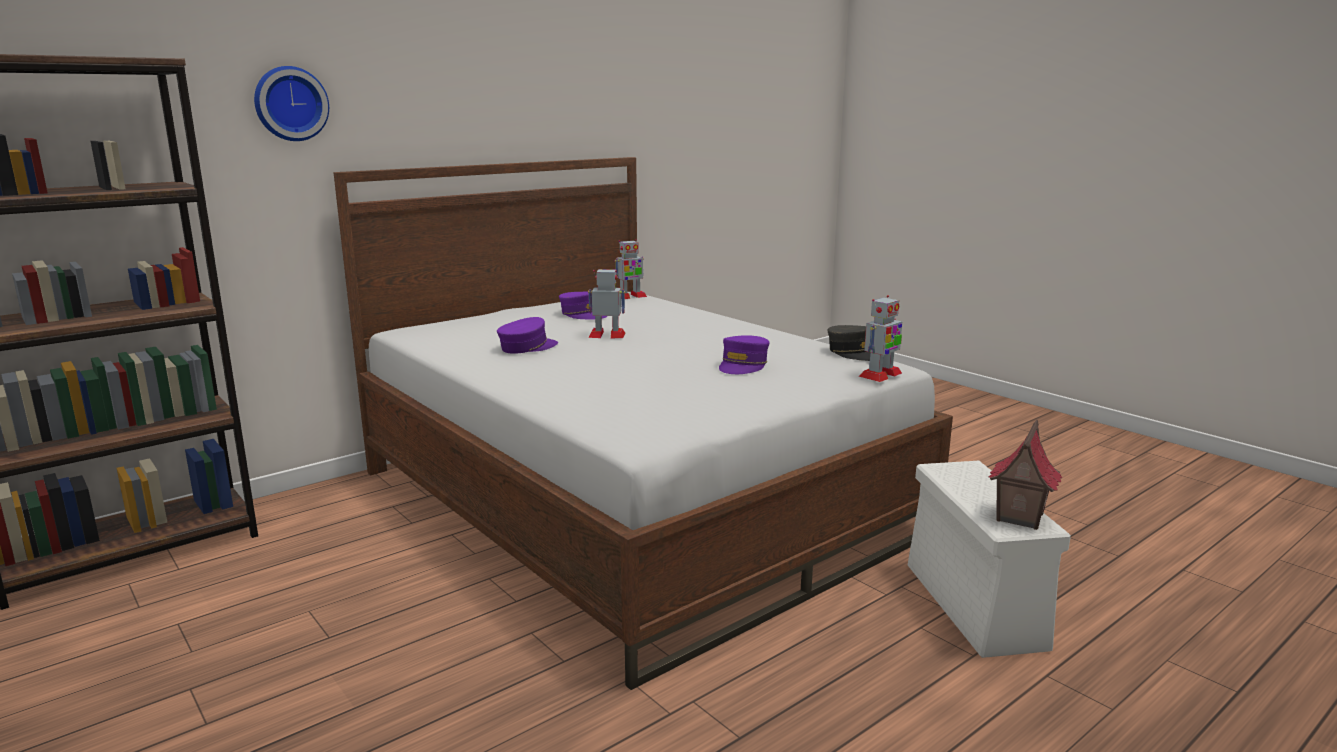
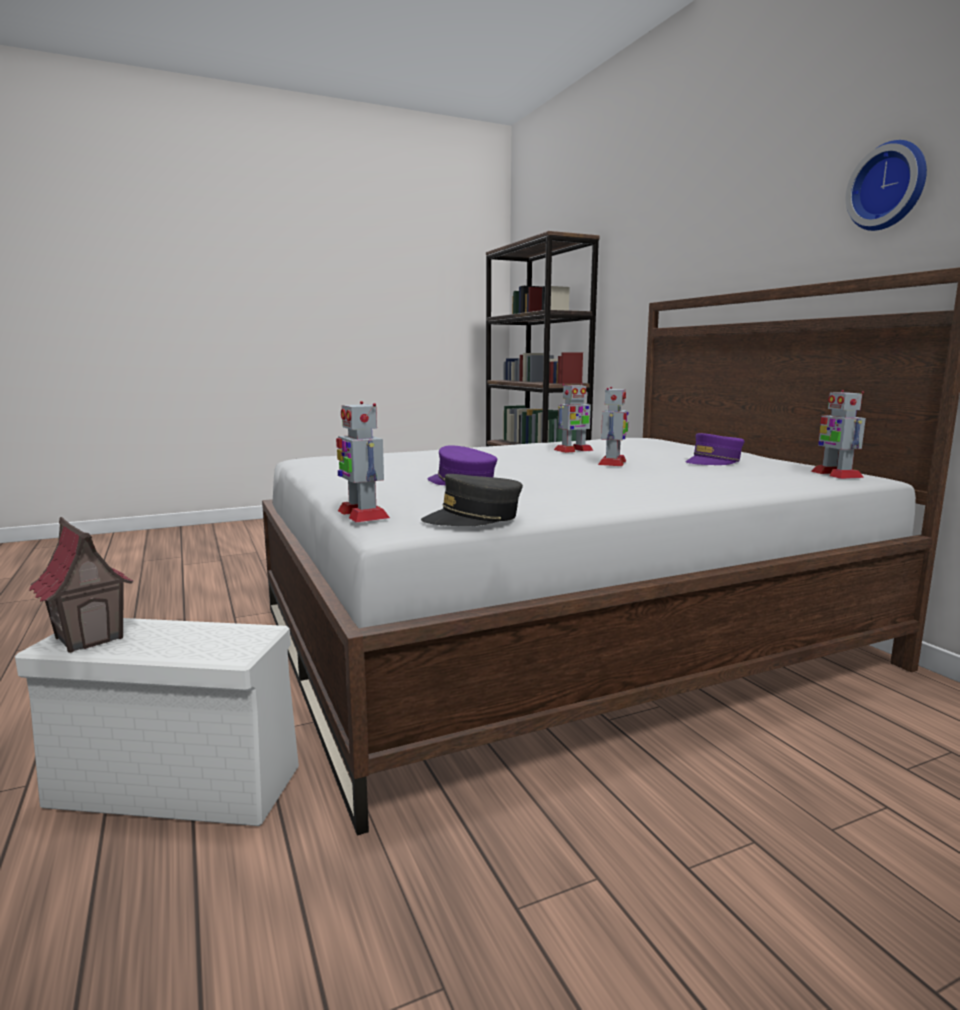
camera: 105 degrees right, 5 degrees down
wall clock [254,66,329,141] -> wall clock moved to [846,140,927,231]
purple cap [497,317,558,354] -> toy robot [554,383,593,453]

